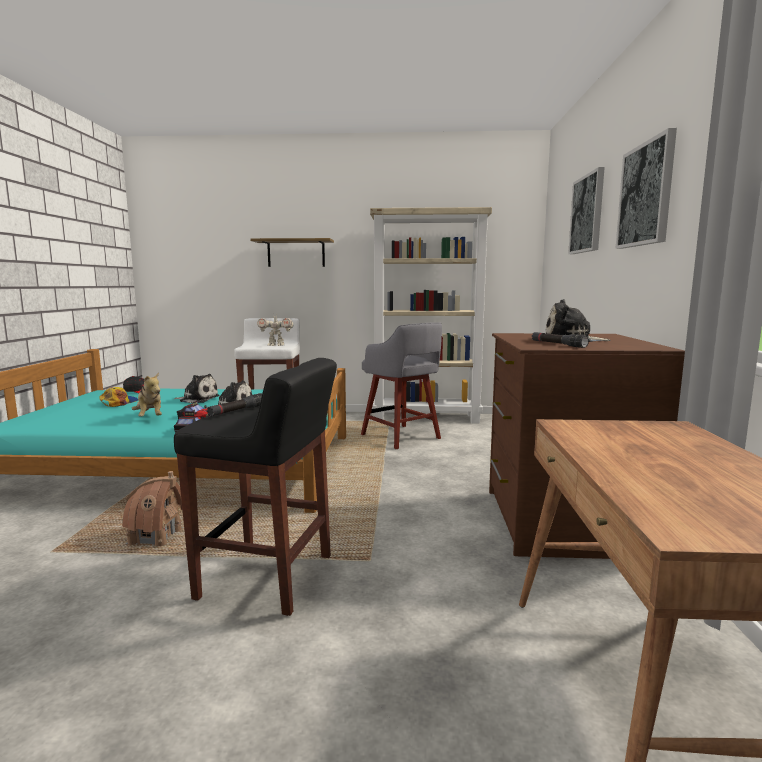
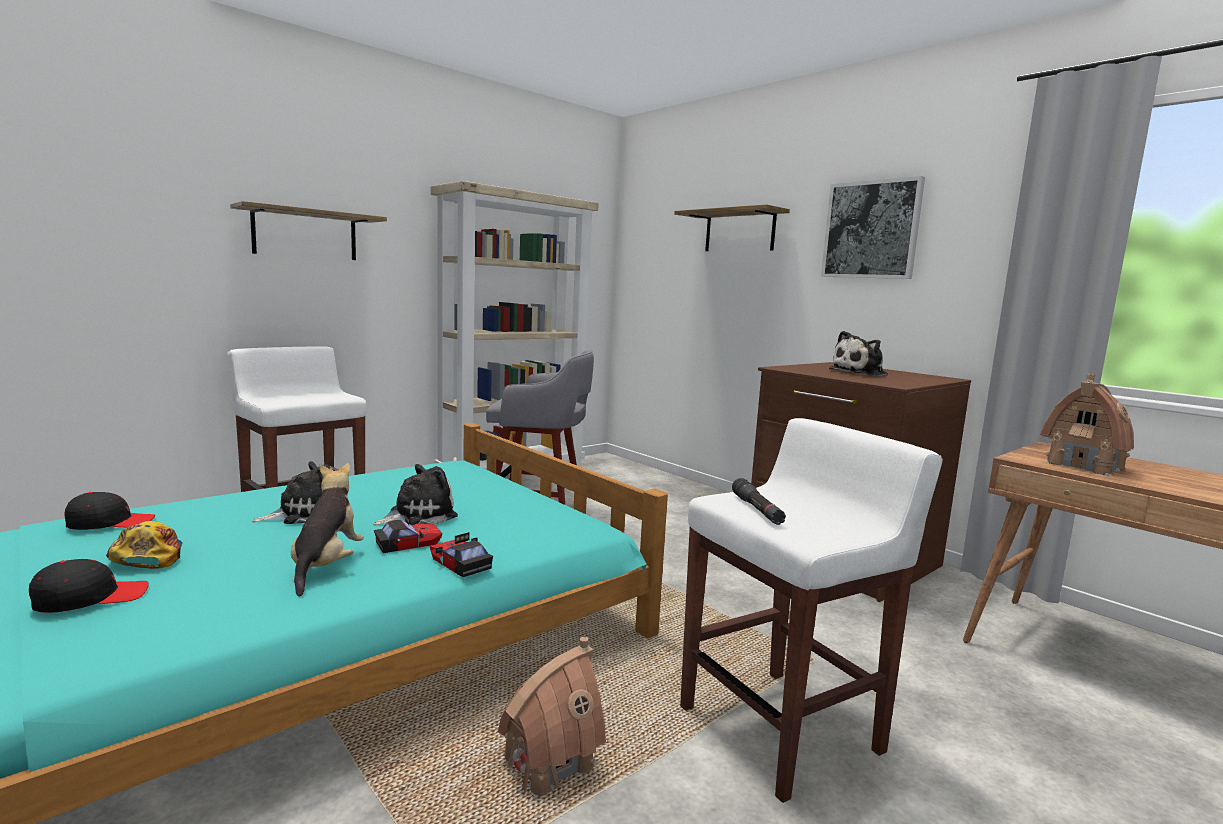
camera: 45 degrees left, 0 degrees up
plush toy [132,372,162,416] -> plush toy turned 105 degrees counterclockwise [291,463,364,596]
black stool [174,358,337,616] -> white stool [680,418,943,803]
toy robot [257,313,294,346] -> none
black flashlight [532,332,589,348] -> none
picture [568,167,605,254] -> shelf [674,204,790,251]
none -> black cap [29,559,149,613]
none -> toy house [1040,374,1134,477]

